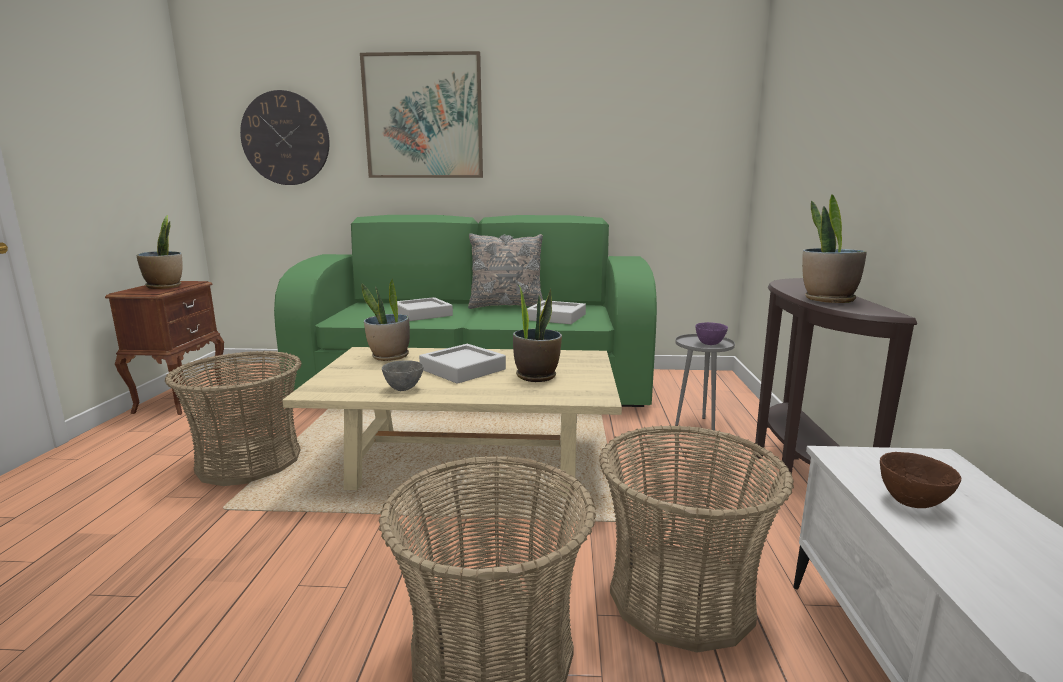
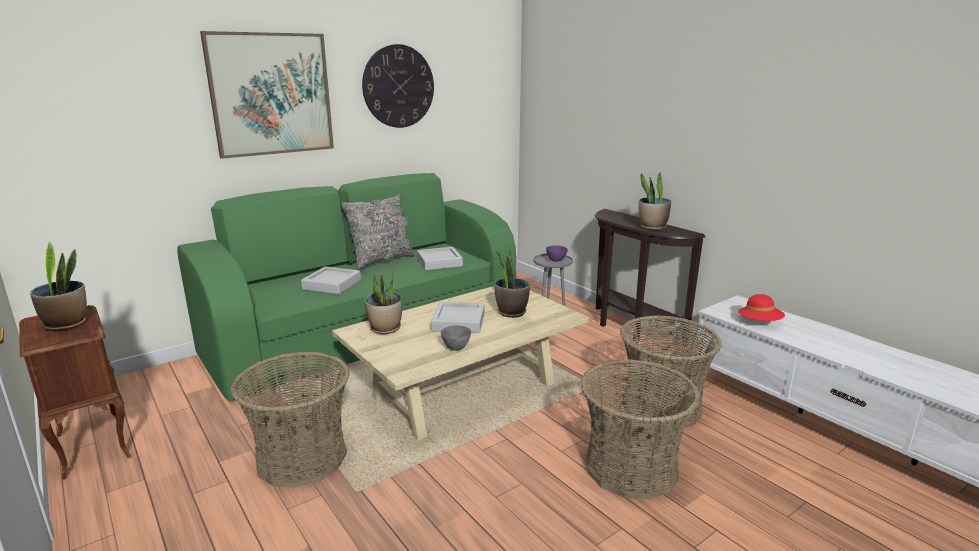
camera: 40 degrees left, 5 degrees up
wall clock [240,90,330,185] -> wall clock moved to [362,44,434,128]
brown bowl [880,452,961,508] -> red hat [738,294,785,321]

